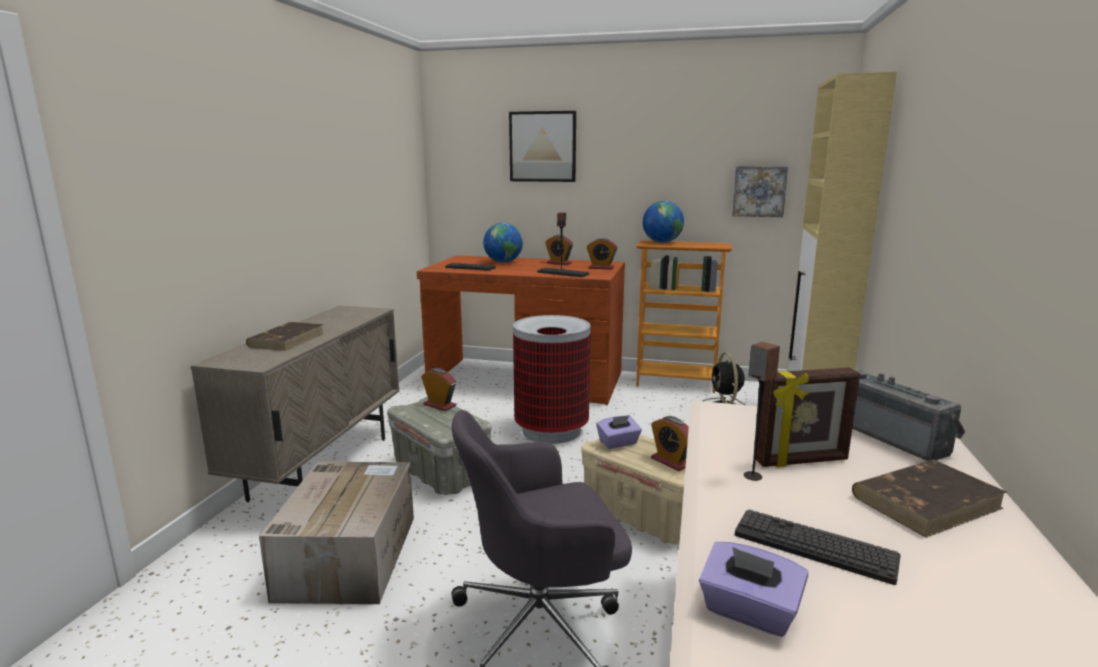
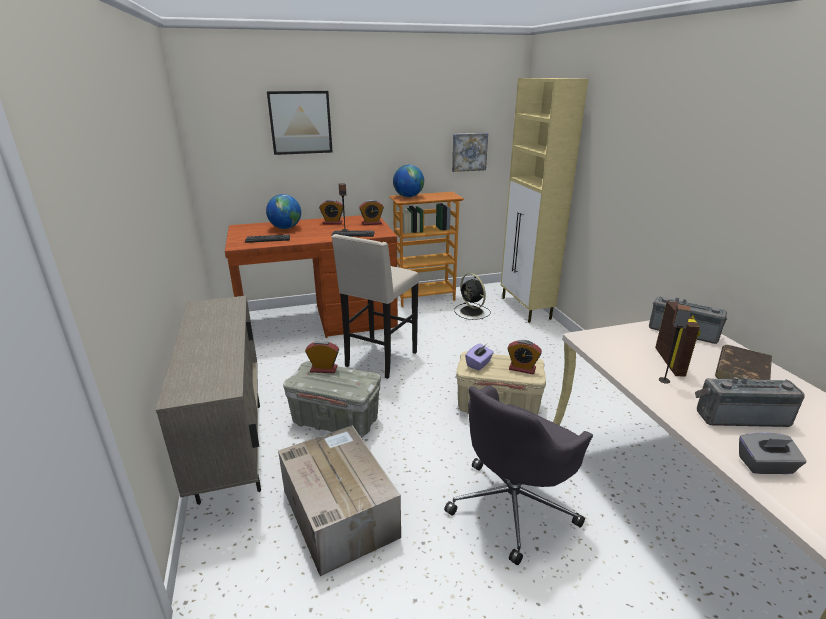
camera: 30 degrees left, 10 degrees up
brown book [246,322,324,351] -> none
trash can [513,315,591,444] -> beige stool [331,234,419,379]
purple tissue box [699,542,808,637] -> grey tissue box [739,433,807,474]
keyboard [735,510,901,585] -> radio [695,377,805,427]
picture frame [756,367,860,467] -> picture frame turned 45 degrees counterclockwise [655,301,701,377]

